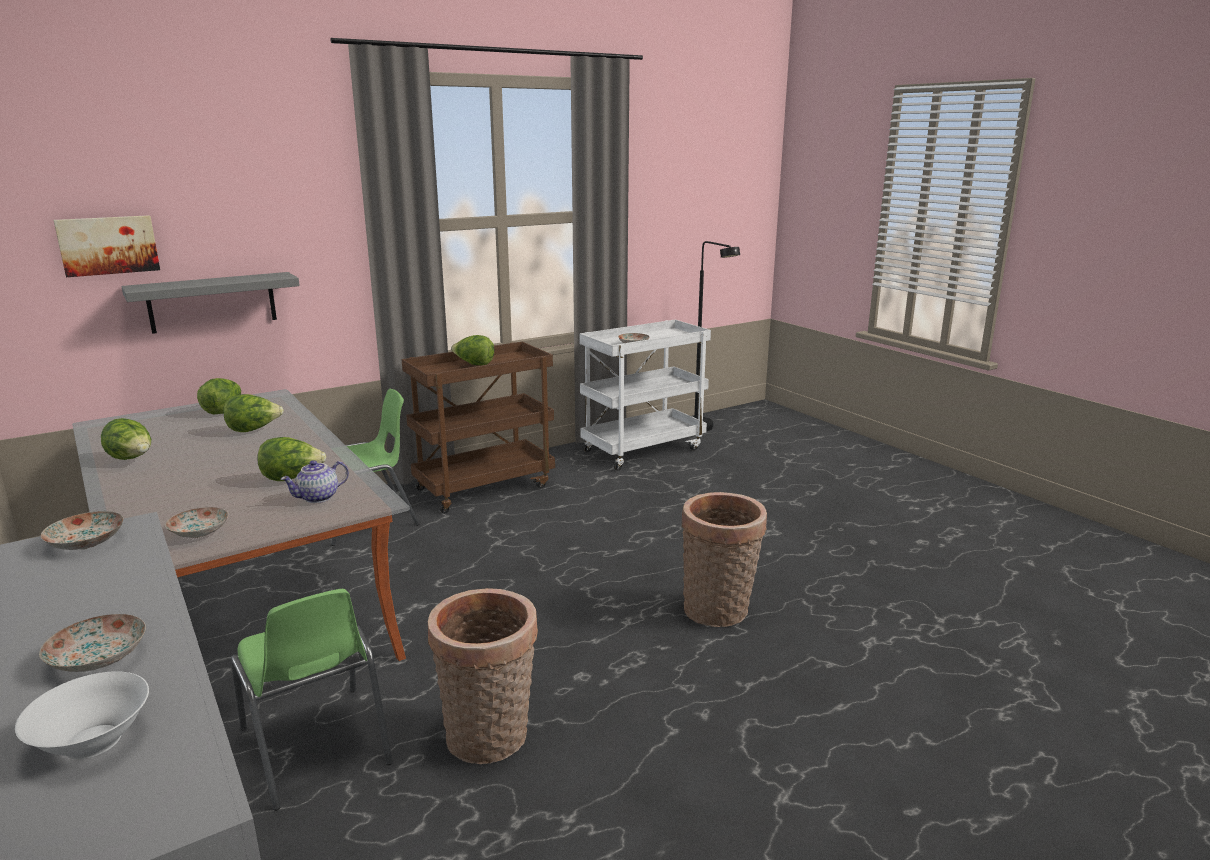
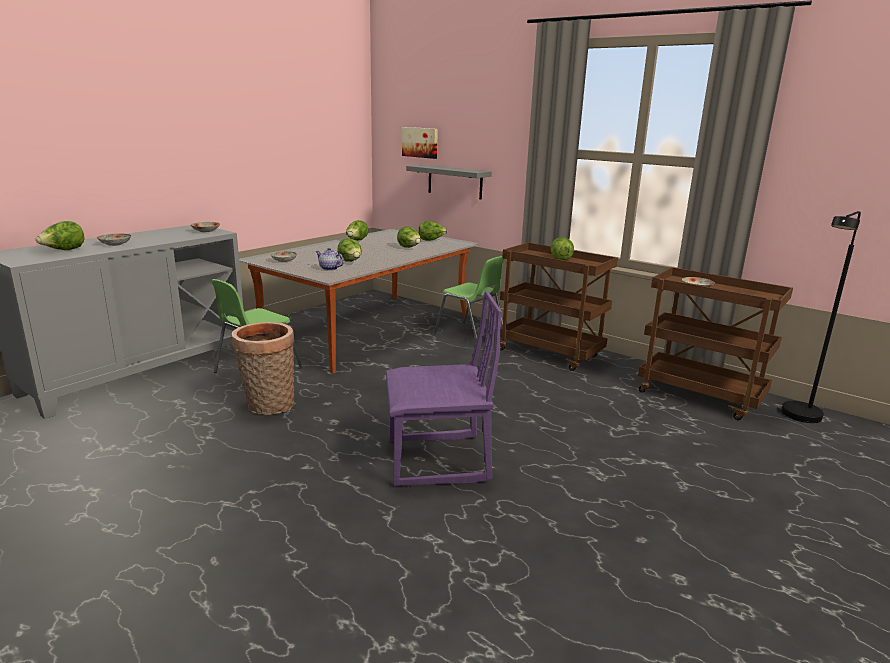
camera: 70 degrees right, 0 degrees up
white bowl [15,671,149,759] -> lettuce [36,221,84,250]
white cart [580,320,711,470] -> brown cart [638,267,793,420]
basket [681,492,767,627] -> purple chair [386,290,502,486]

